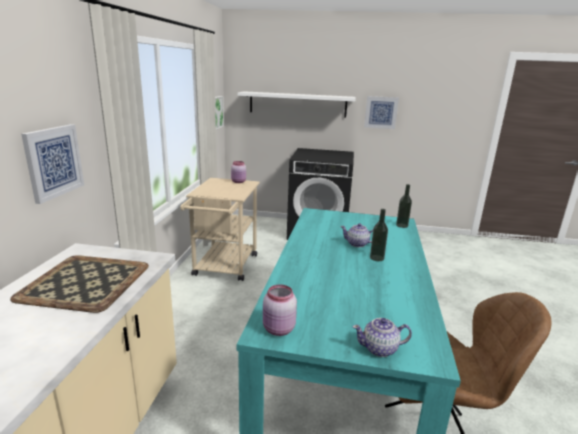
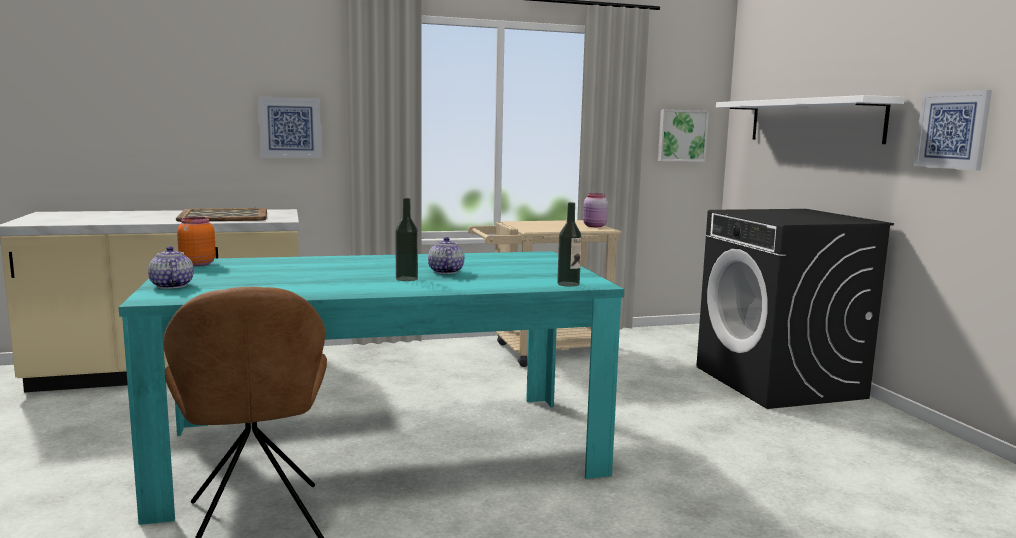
camera: 65 degrees right, 10 degrees down
pink jar [263,284,297,336] -> orange jar [177,217,216,266]

